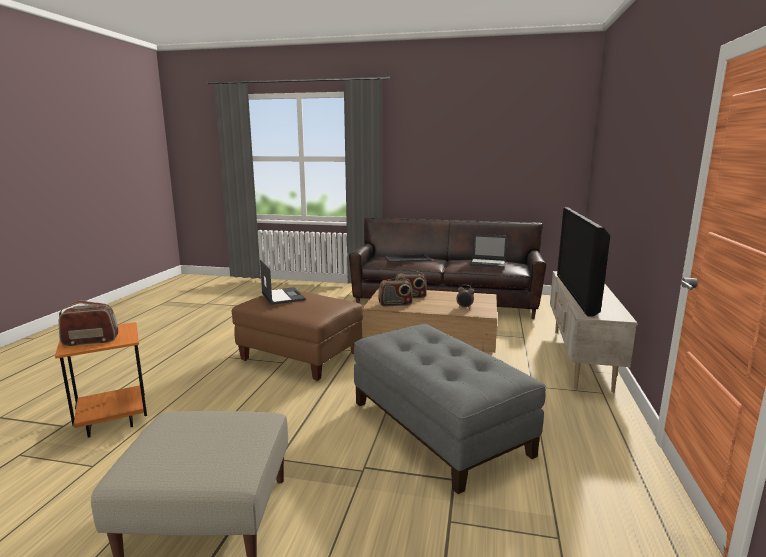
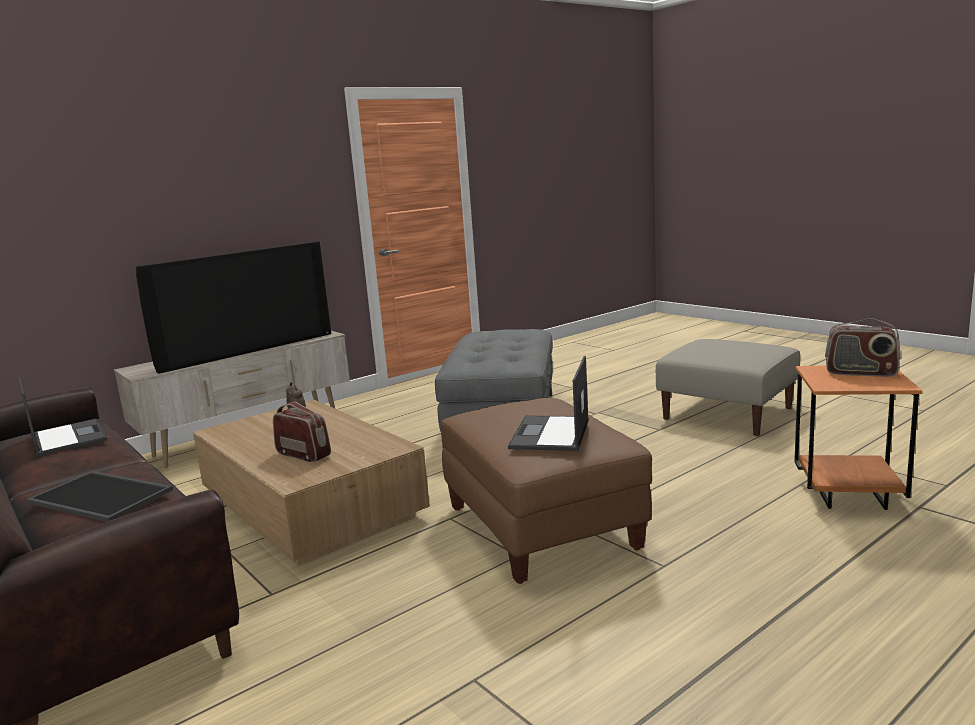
camera: 140 degrees left, 0 degrees up
radio [378,277,413,306] -> none

